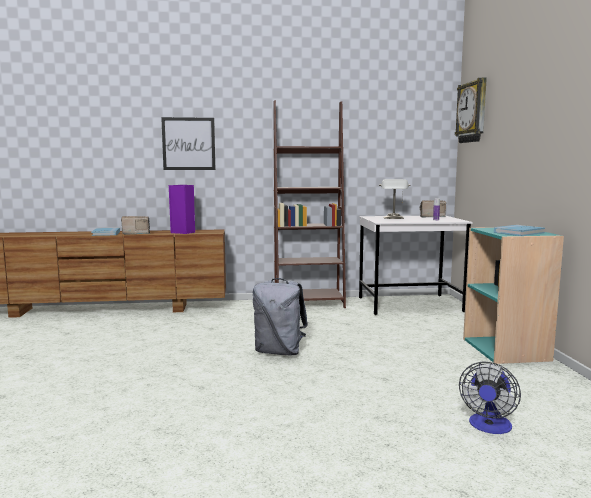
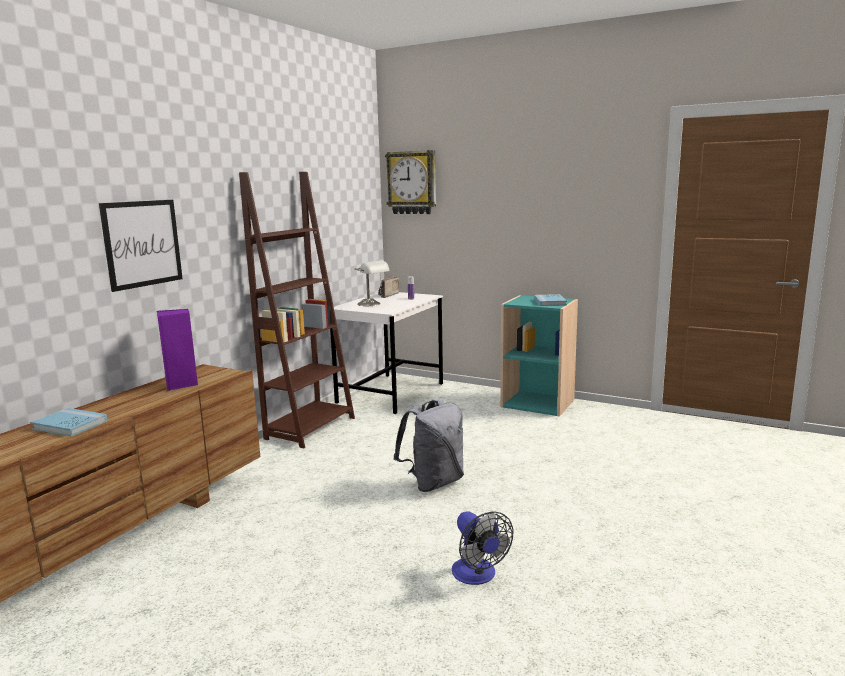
camera: 55 degrees left, 5 degrees up
radio [121,216,150,235] -> none
fan [459,361,521,434] -> fan moved to [452,511,513,585]

